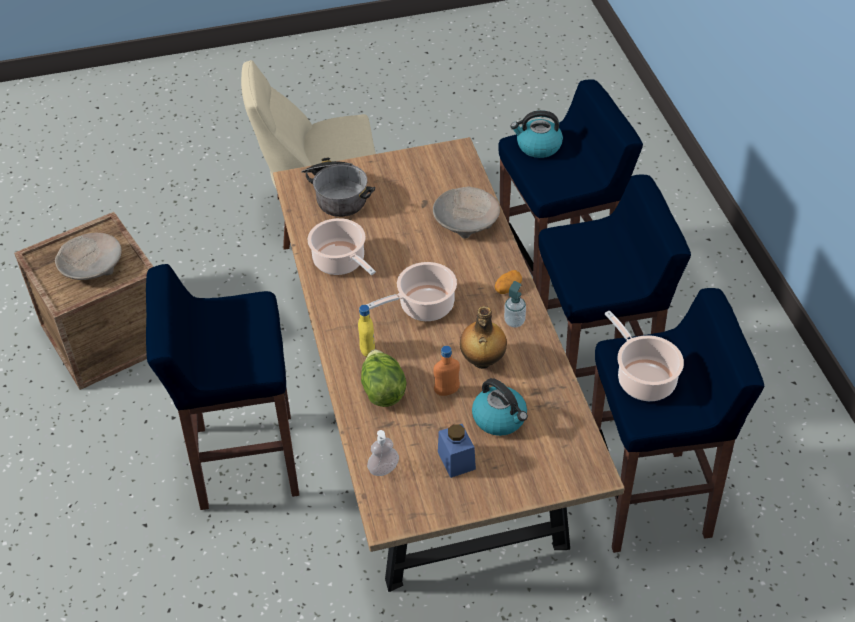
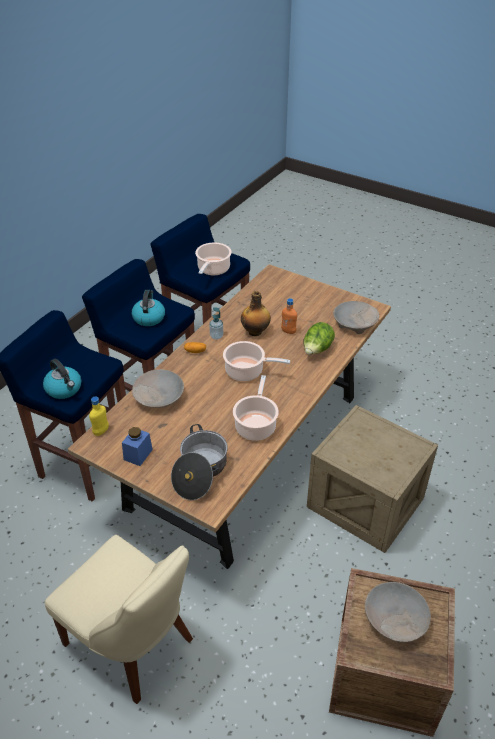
camera: 135 degrees left, 5 degrees down
blue stool [146,264,299,510] -> crate [307,405,438,553]
yellow bottle [358,305,375,357] -> yellow bottle moved to [89,397,109,436]
soap dispenser [367,430,399,476] -> beige bowl [333,301,379,334]
blue jar [438,424,476,478] -> blue jar moved to [122,427,153,466]
kettle [472,378,528,436] -> kettle moved to [132,290,165,326]

